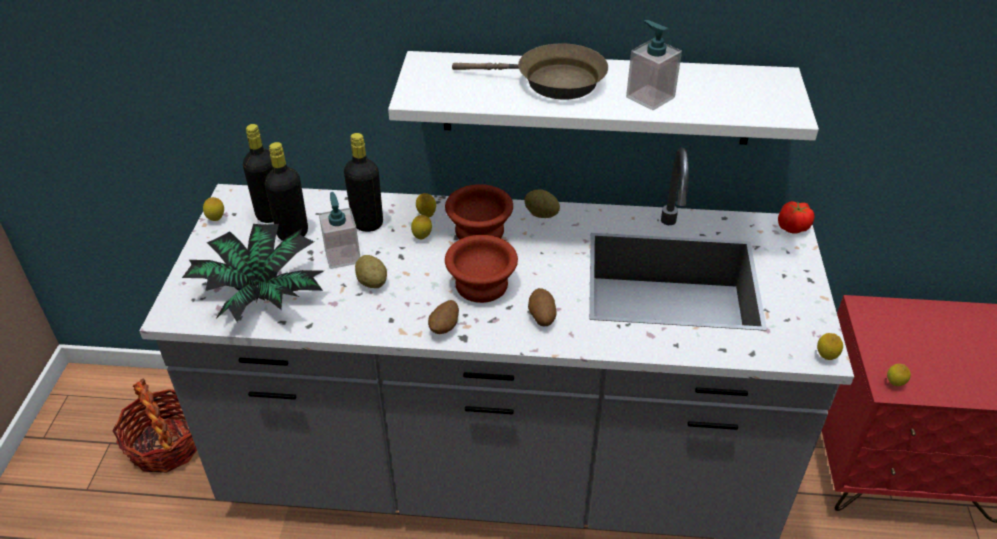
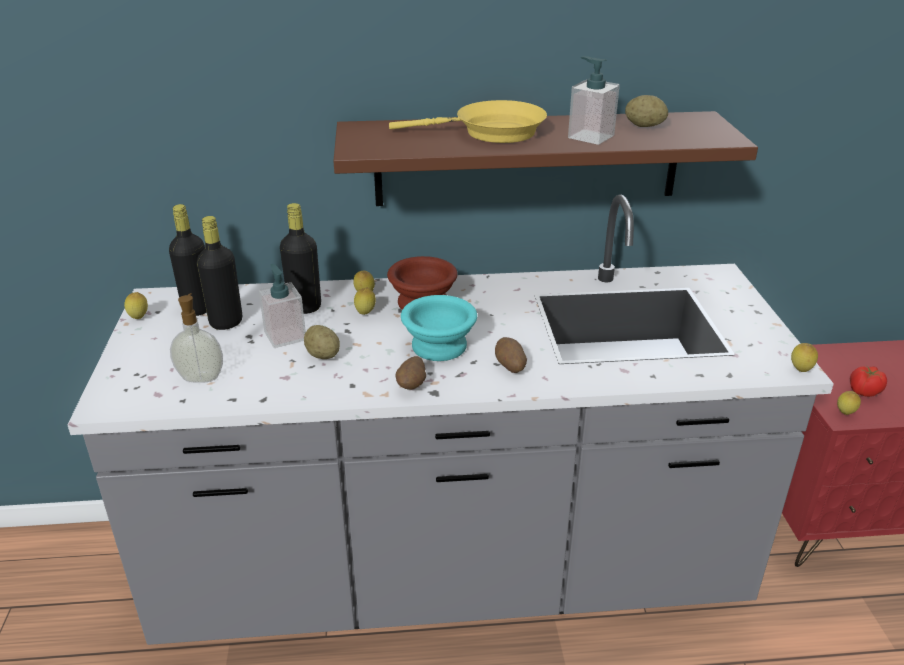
camera: 10 degrees left, 10 degrees down
basket [112,378,197,473] -> none
potted plant [182,224,324,322] -> soap dispenser [170,293,223,383]
white shelf [388,51,819,145] -> brown shelf [333,111,758,206]
brown bowl [445,235,518,303] -> turquoise bowl [401,295,477,361]
brown frying pan [452,43,608,100] -> yellow frying pan [389,100,547,143]
potato [524,189,560,218] -> potato moved to [625,95,668,127]
tomato [778,201,815,234] -> tomato moved to [850,366,887,397]

